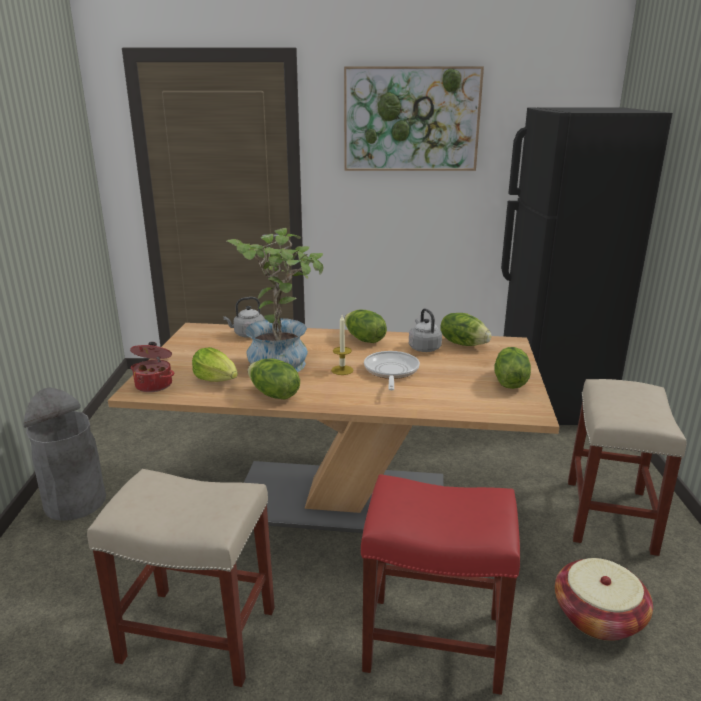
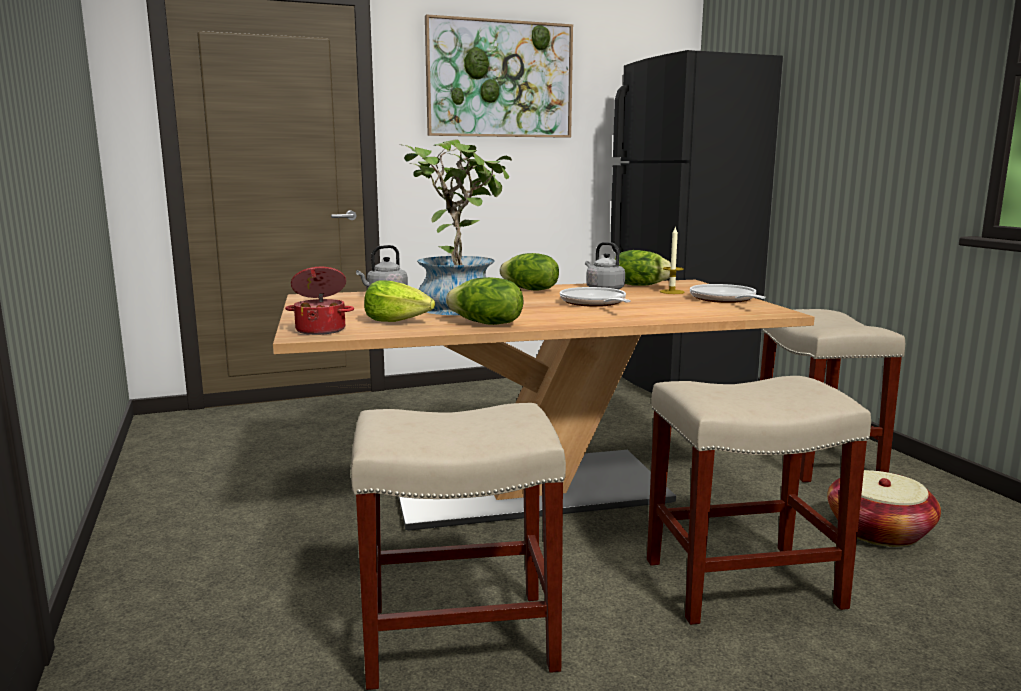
camera: 20 degrees left, 10 degrees down
grey trash can [24,388,106,521] -> none
candle [331,315,354,375] -> candle moved to [660,227,684,294]
red stool [361,474,520,695] -> beige stool [647,376,871,625]
lettuce [494,347,531,389] -> frying pan [690,284,766,303]

